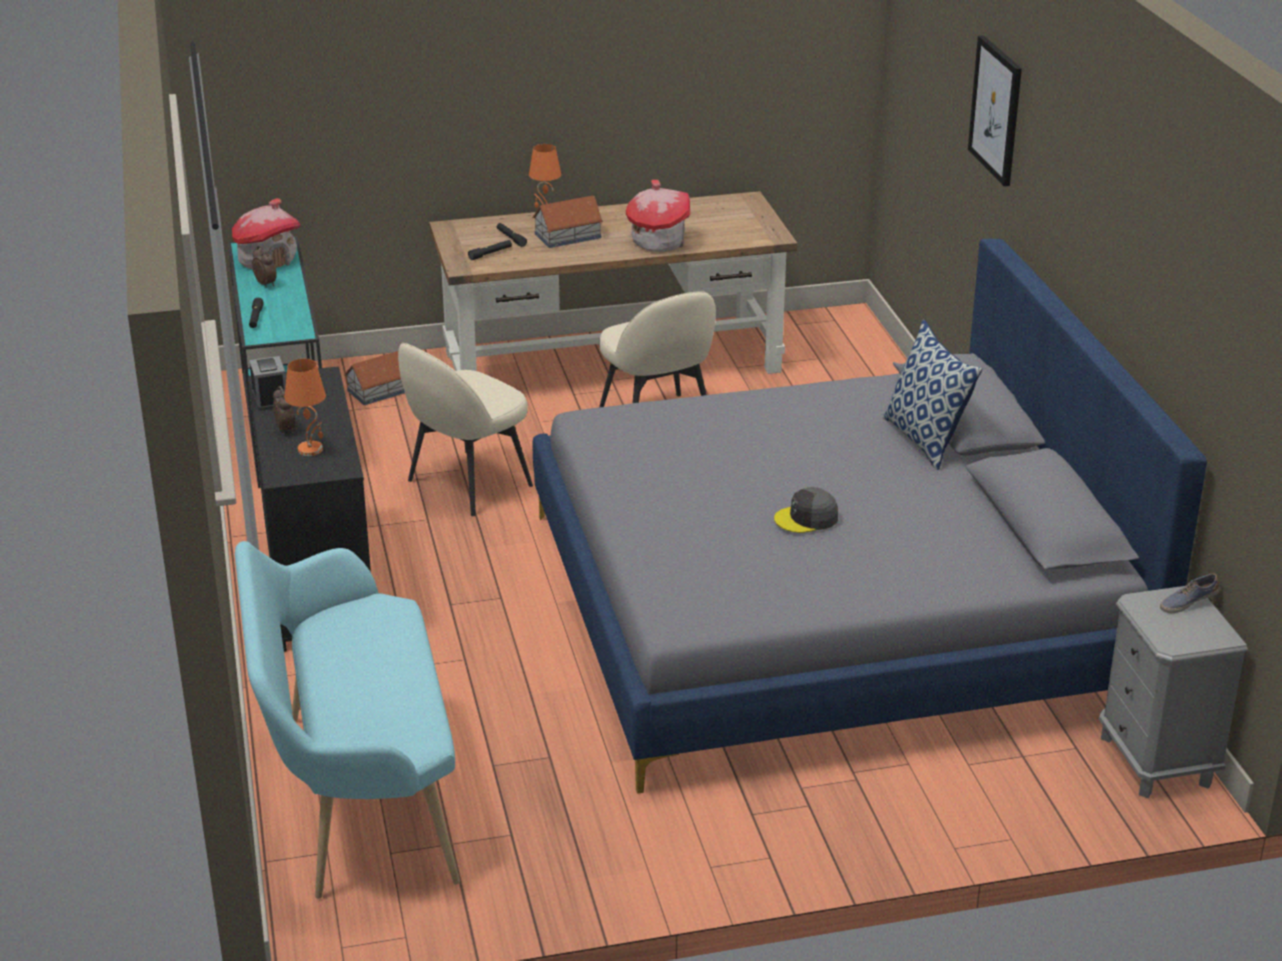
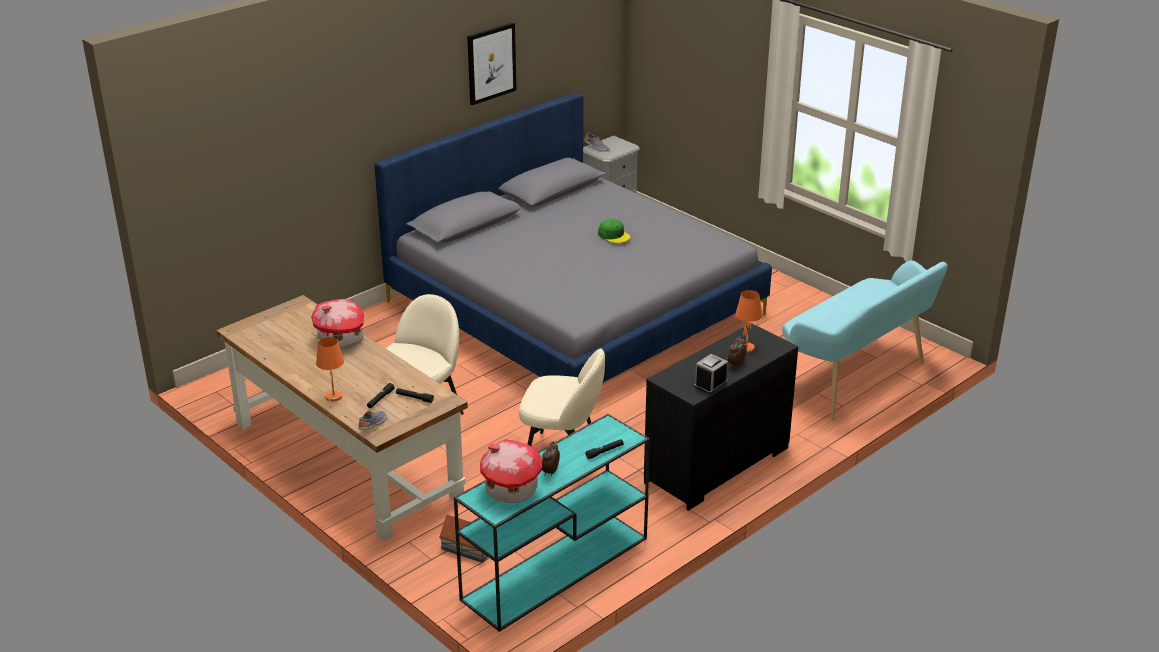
camera: 120 degrees left, 0 degrees up
toy house [532,196,603,248] -> none
grey cap [774,487,838,533] -> green cap [598,219,630,243]
pillow [883,320,982,470] -> none
picture [968,35,1022,186] -> picture moved to [467,23,517,105]
none -> shoe [358,411,387,430]

